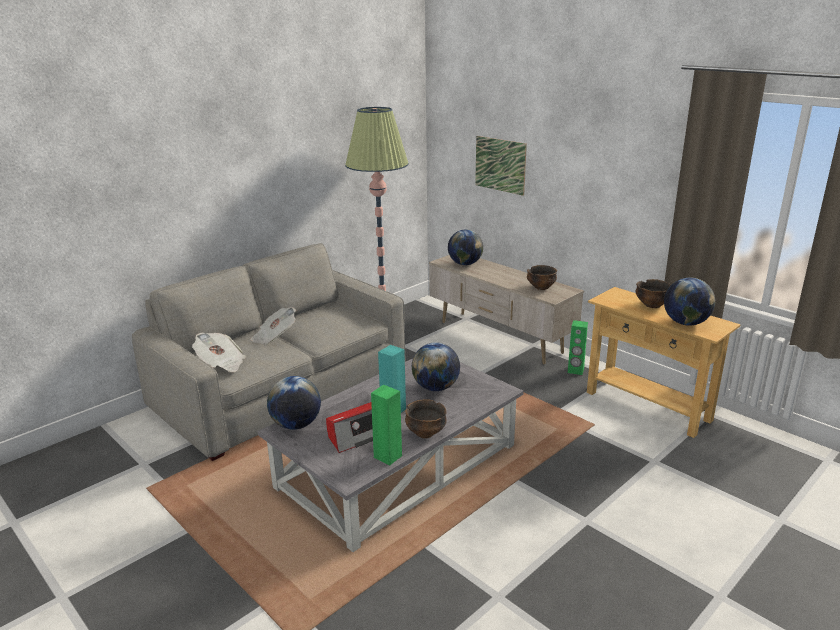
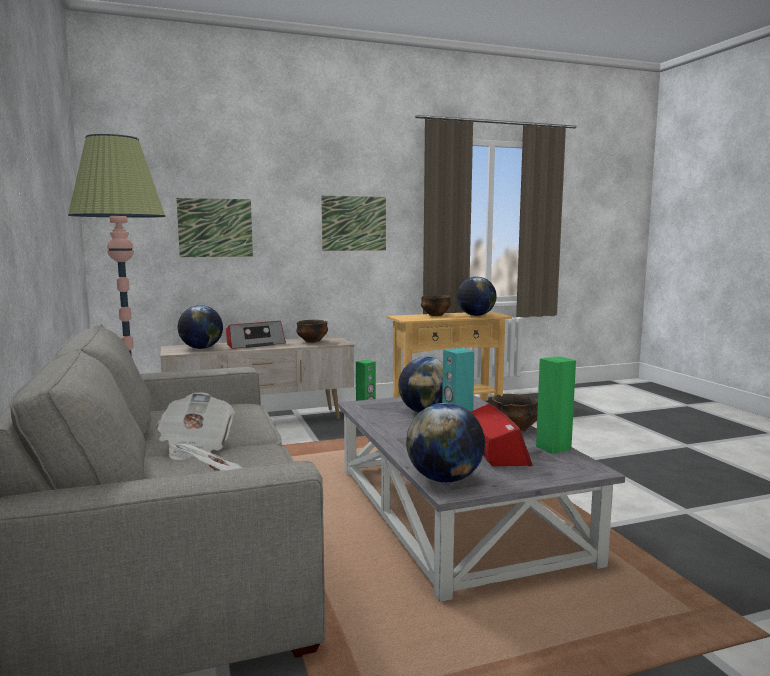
camera: 65 degrees left, 15 degrees down
none -> radio [226,321,286,349]
none -> picture [321,196,386,251]

